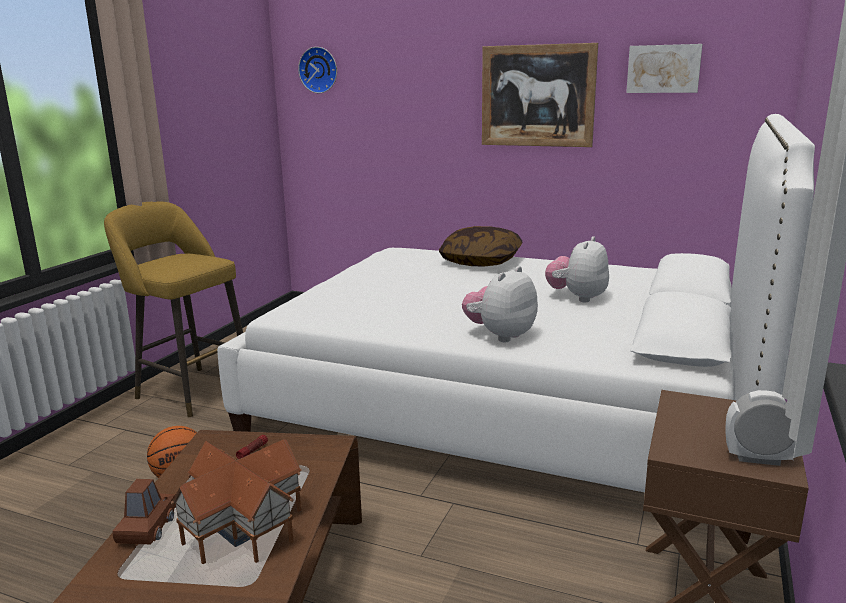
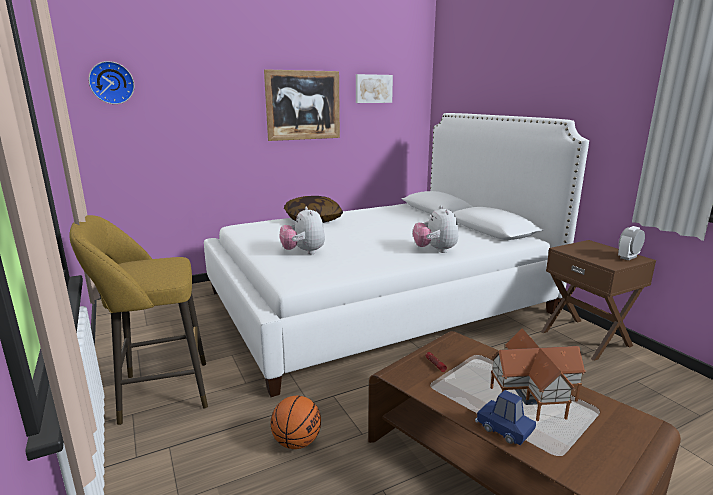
camera: 50 degrees left, 0 degrees up
brown toy car [113,479,176,544] -> blue toy car [475,390,536,445]
plush toy [545,236,609,302] -> plush toy moved to [280,206,325,254]

